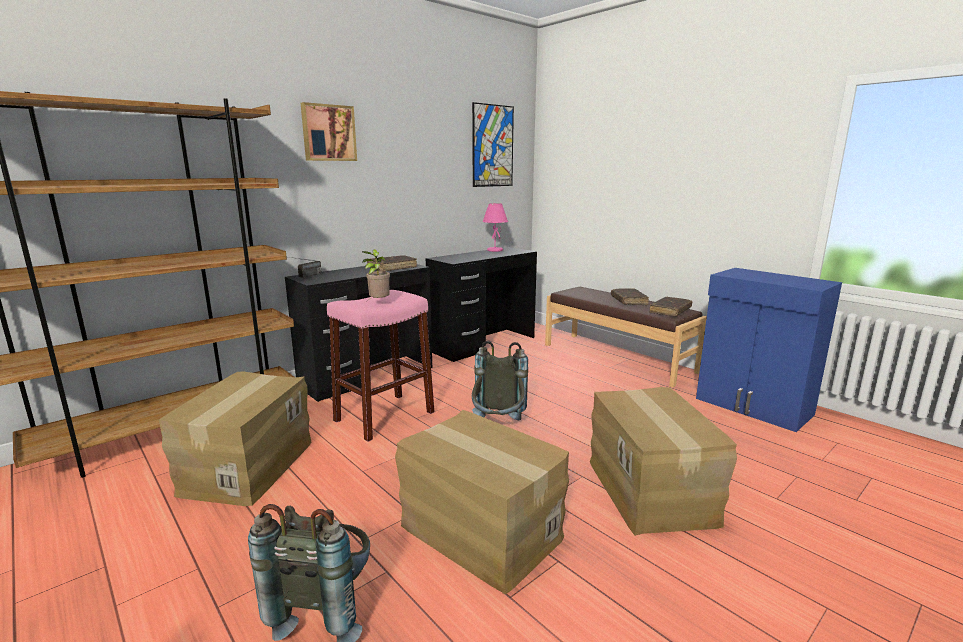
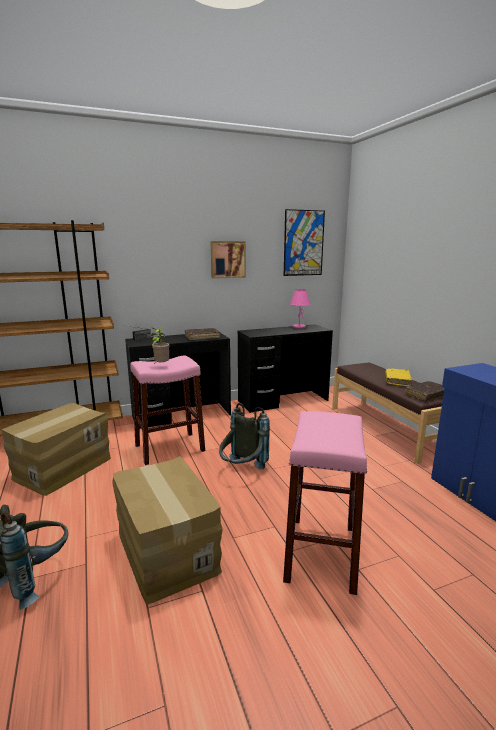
camera: 20 degrees right, 0 degrees up
picture [301,102,357,161] -> picture moved to [211,241,246,279]
cardboard box [590,387,737,536] -> pink stool [283,411,367,595]
brown book [611,288,649,305] -> yellow book [385,369,412,386]

